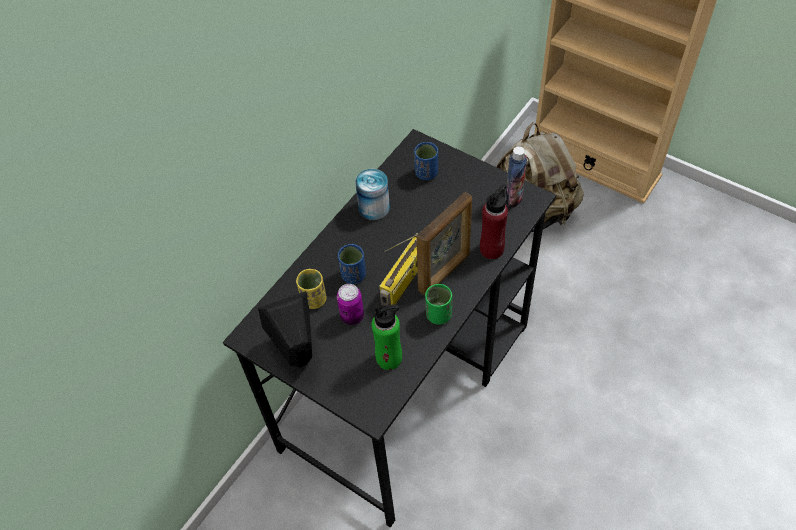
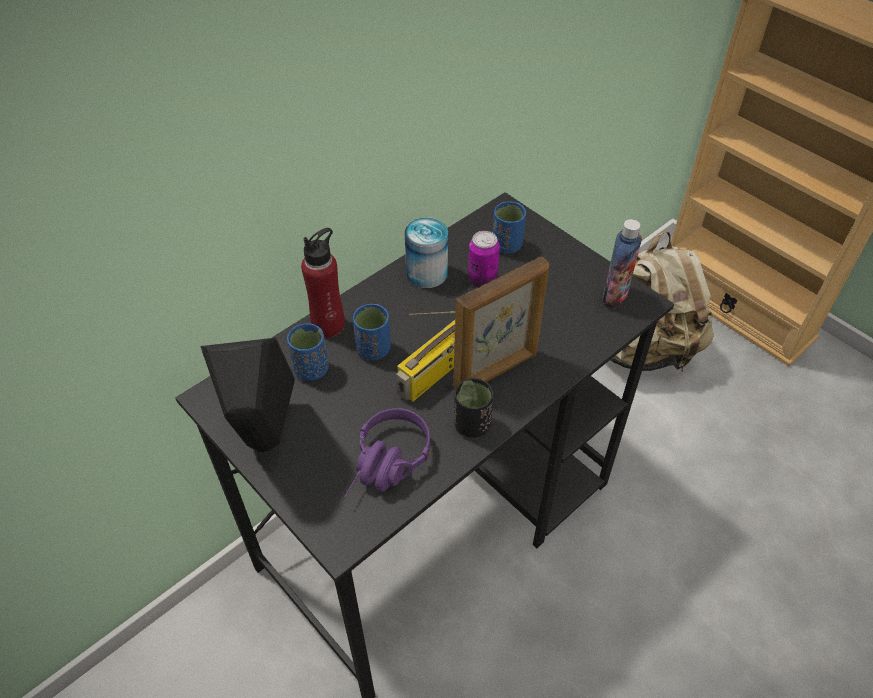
camera: 10 degrees right, 5 degrees down
yellow cup [296,269,327,309] -> blue cup [287,323,329,381]
can [337,284,364,325] -> can moved to [468,231,500,288]
green bottle [372,305,402,370] -> purple headphones [344,408,430,498]
green cup [425,284,452,324] -> black cup [454,378,493,438]
red bottle [480,184,508,259] -> red bottle moved to [301,228,345,338]

